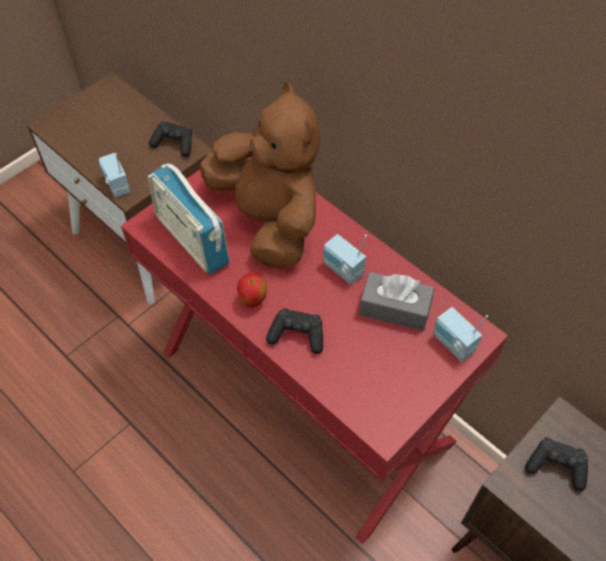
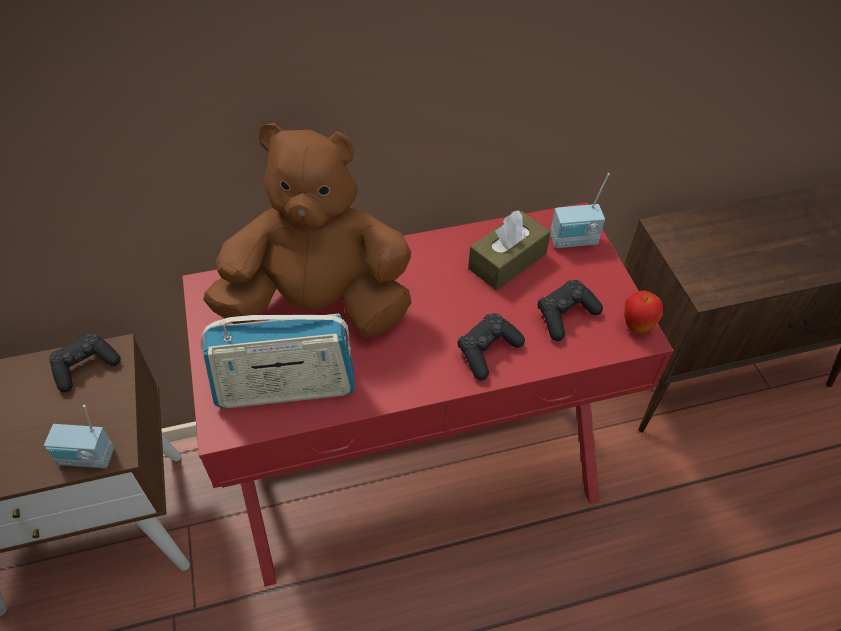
camera: 60 degrees left, 5 degrees down
apple [237,273,267,307] -> apple moved to [624,291,663,333]
radio [323,234,367,285] -> none
grey tissue box [359,272,434,331] -> brown tissue box [468,210,551,290]
black game controller [525,437,588,491] -> black game controller moved to [538,280,603,341]

